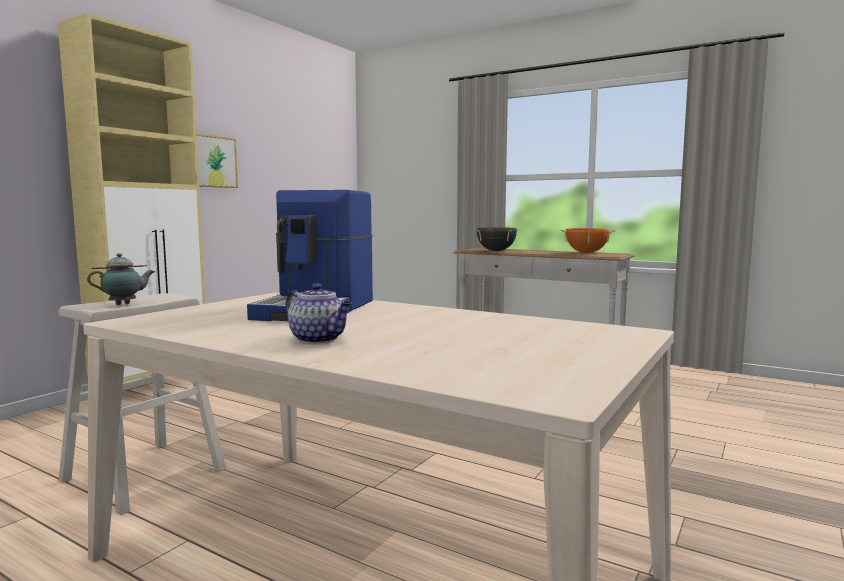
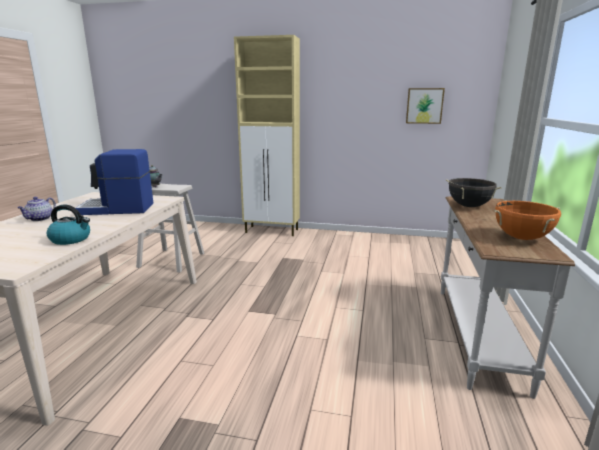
camera: 70 degrees right, 10 degrees up
picture [196,134,238,188] -> picture moved to [406,88,445,124]
none -> kettle [47,204,90,245]

